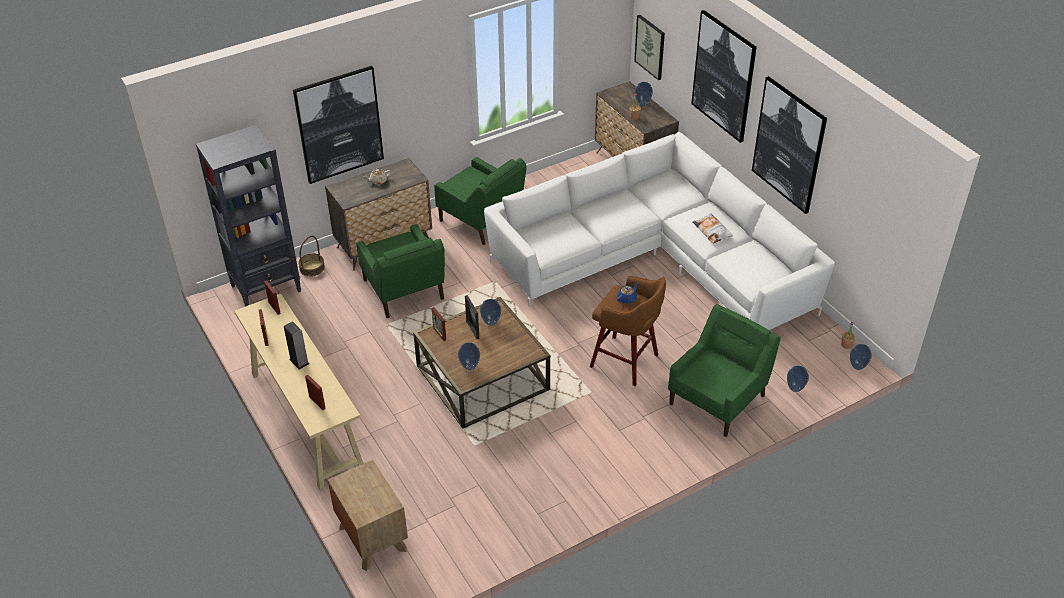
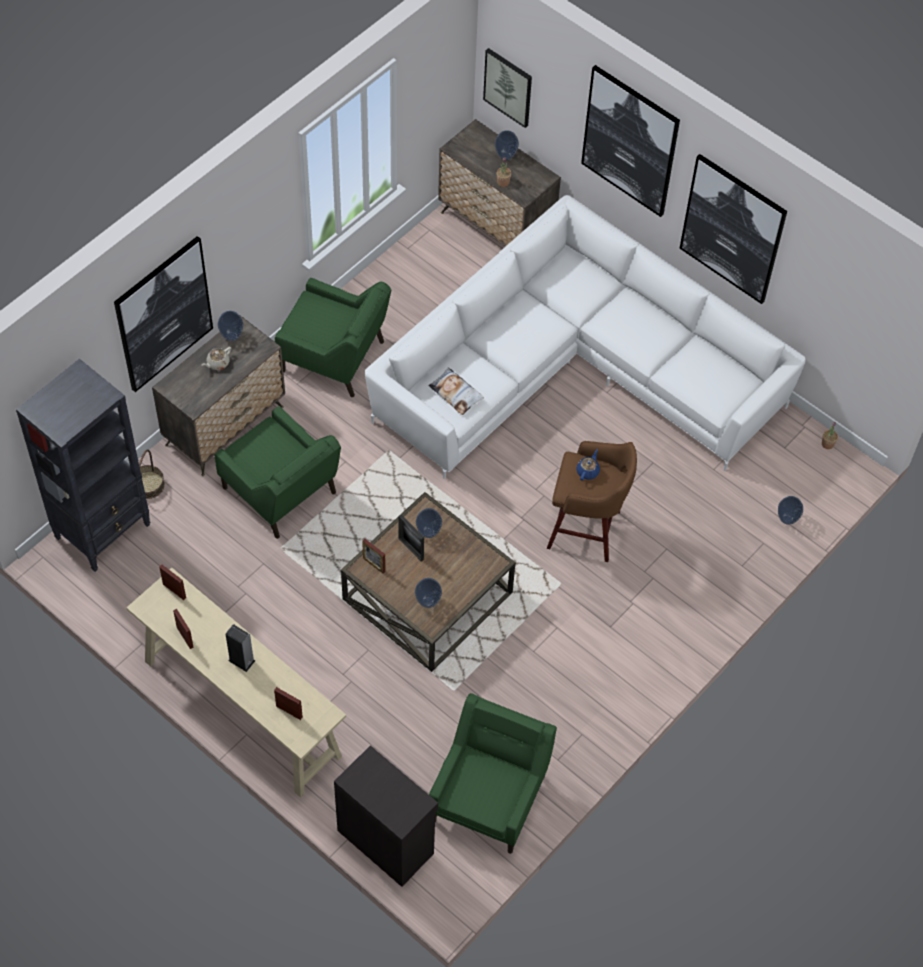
camera: 20 degrees left, 15 degrees up
brown nightstand [328,460,408,571] -> black cabinet [334,745,438,887]
green armchair [668,304,781,437] -> green armchair moved to [429,693,557,854]
pillow [692,213,733,244] -> pillow moved to [428,367,484,415]
vase [850,344,872,370] -> vase moved to [218,311,243,341]

